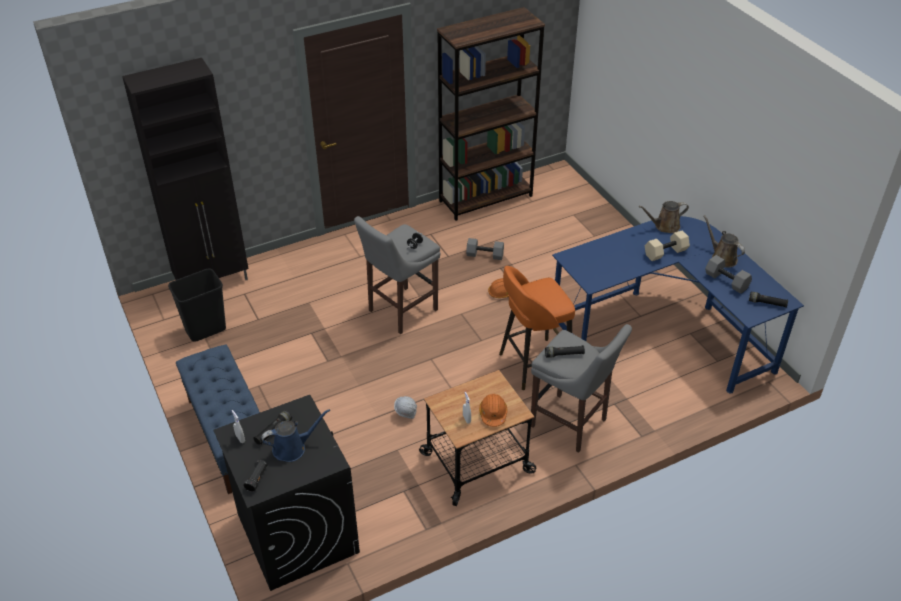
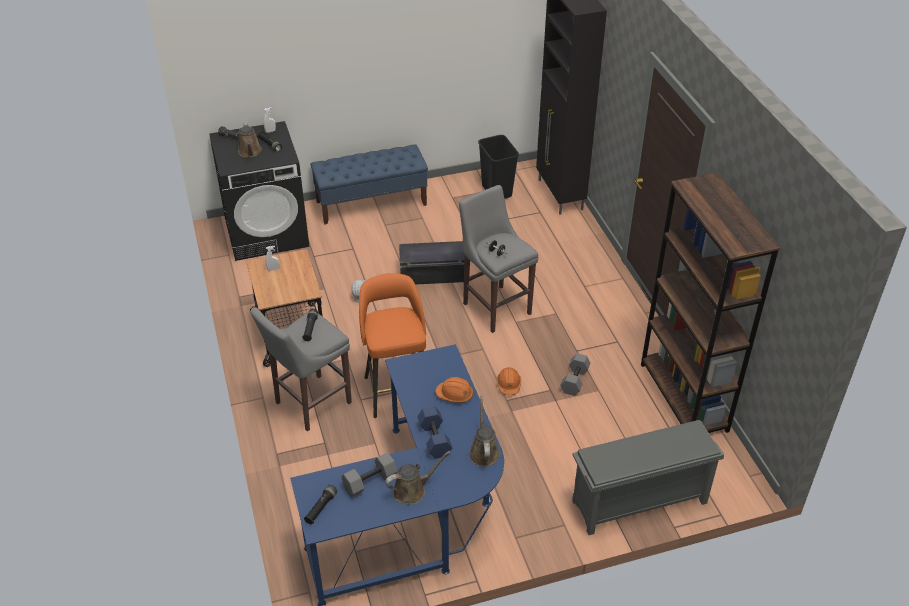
camera: 100 degrees right, 0 degrees up
blue watering can [261,409,330,462] -> brown watering can [238,122,262,157]
orange hard hat [479,394,507,427] -> orange hard hat moved to [435,377,473,403]
beige dumbbell [645,230,690,261] -> blue dumbbell [417,406,452,459]
none -> black storage box [399,241,465,285]
none -> grey shoe rack [572,420,724,535]

